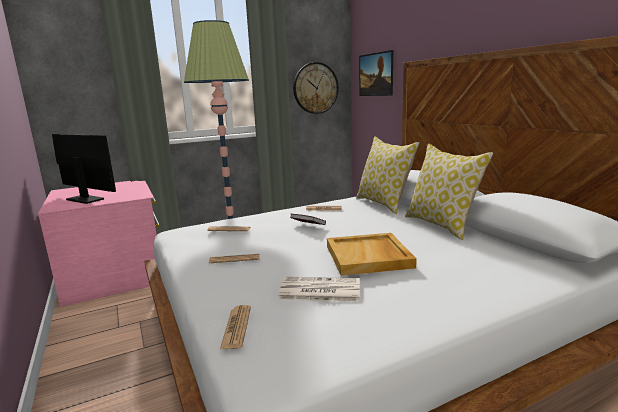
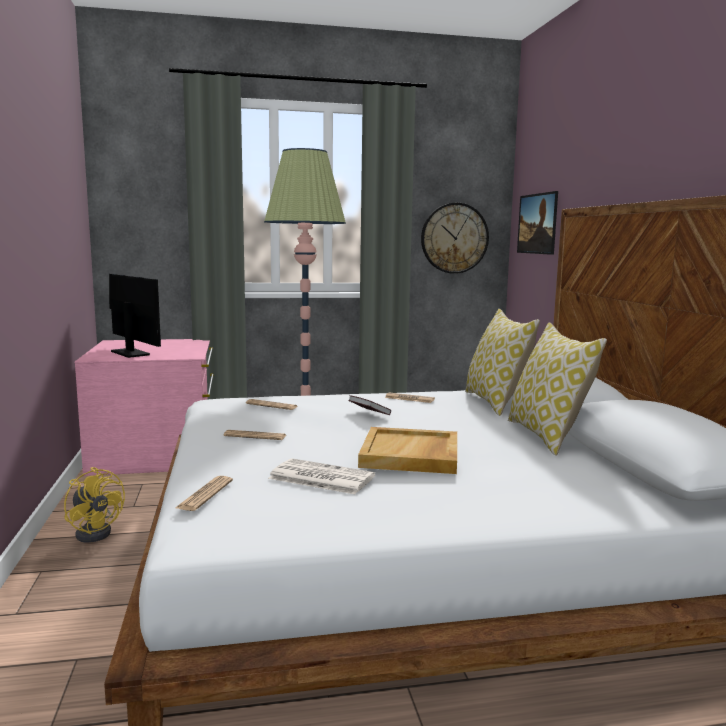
camera: 15 degrees right, 5 degrees down
none -> yellow fan [64,467,125,543]

